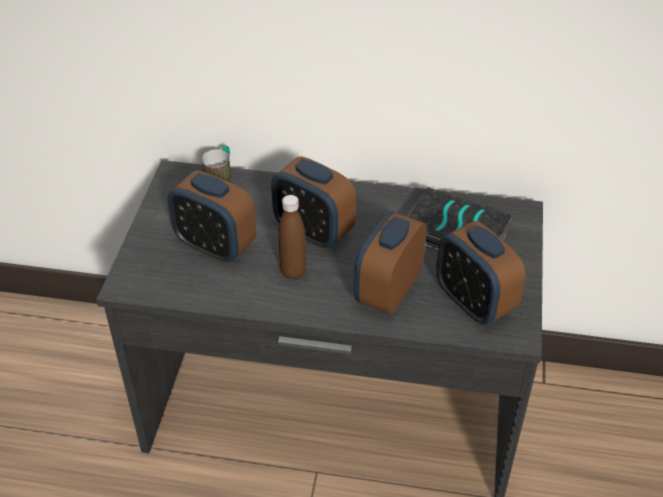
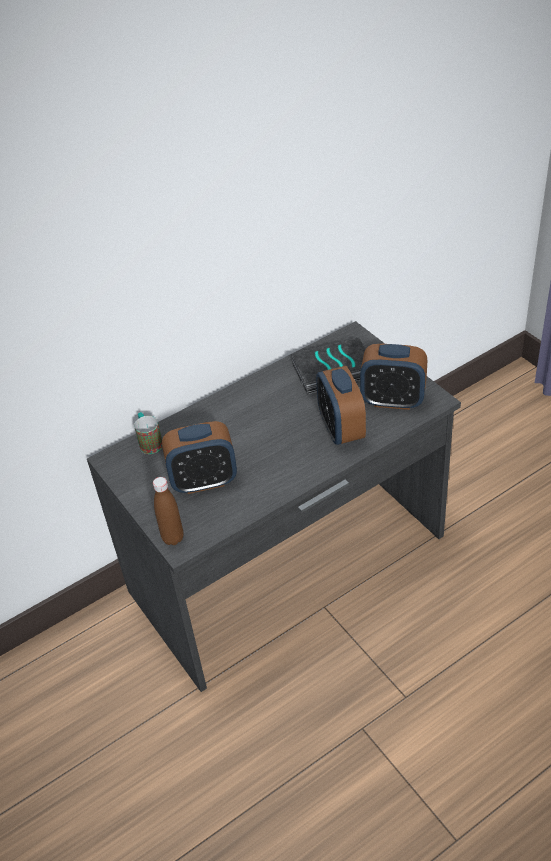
camera: 40 degrees left, 0 degrees up
alarm clock [271,156,356,249] -> none
brown bottle [278,195,306,280] -> brown bottle moved to [153,477,184,545]

